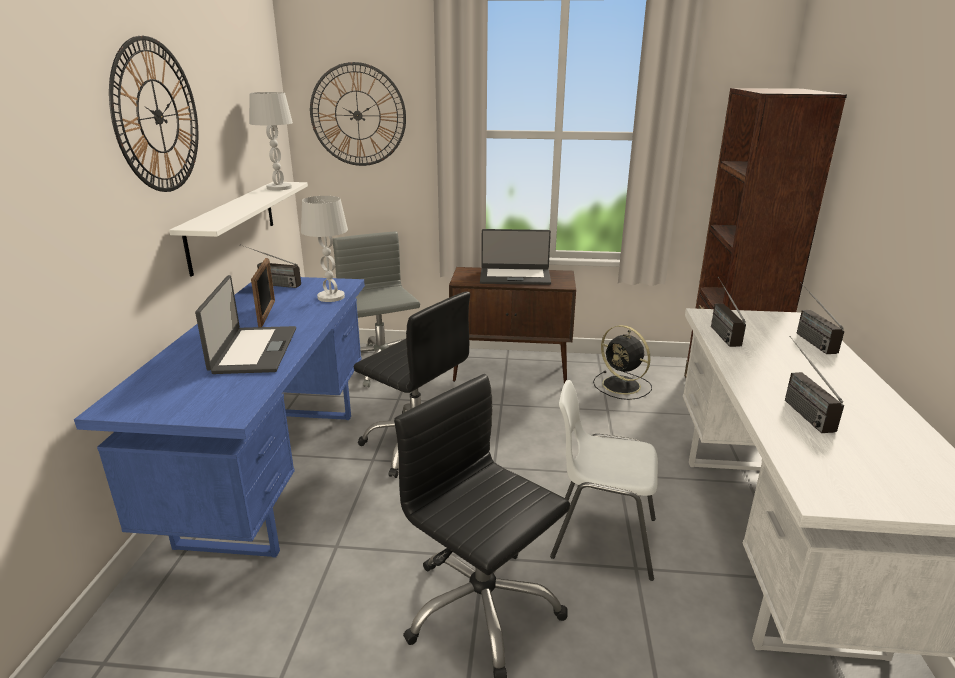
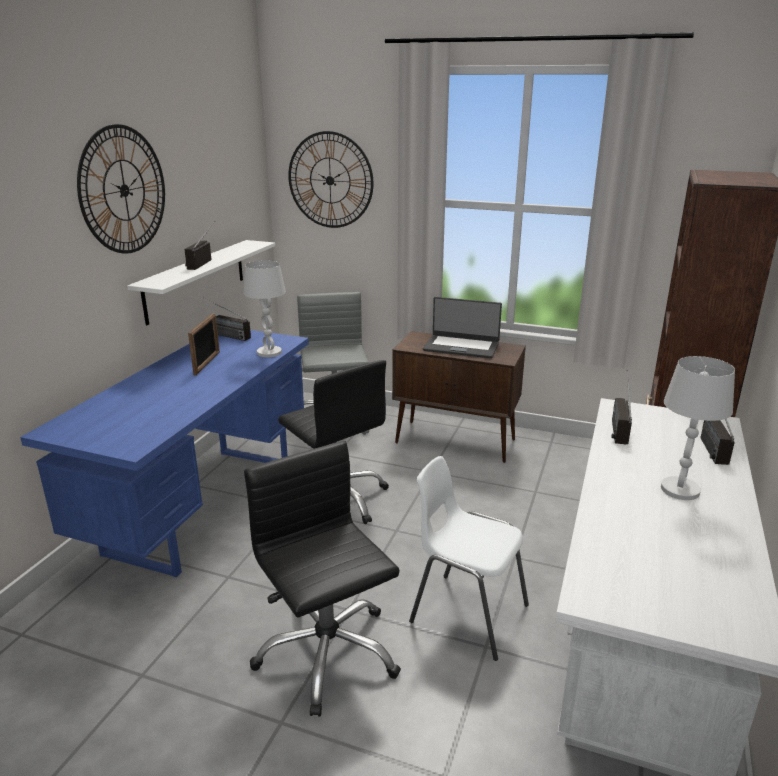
camera: 15 degrees right, 0 degrees up
laptop [195,275,296,374] -> none
white table lamp [249,92,293,191] -> white table lamp moved to [661,356,735,500]
black fan [593,325,652,400] -> none
radio [785,336,844,433] -> radio moved to [184,221,215,270]

